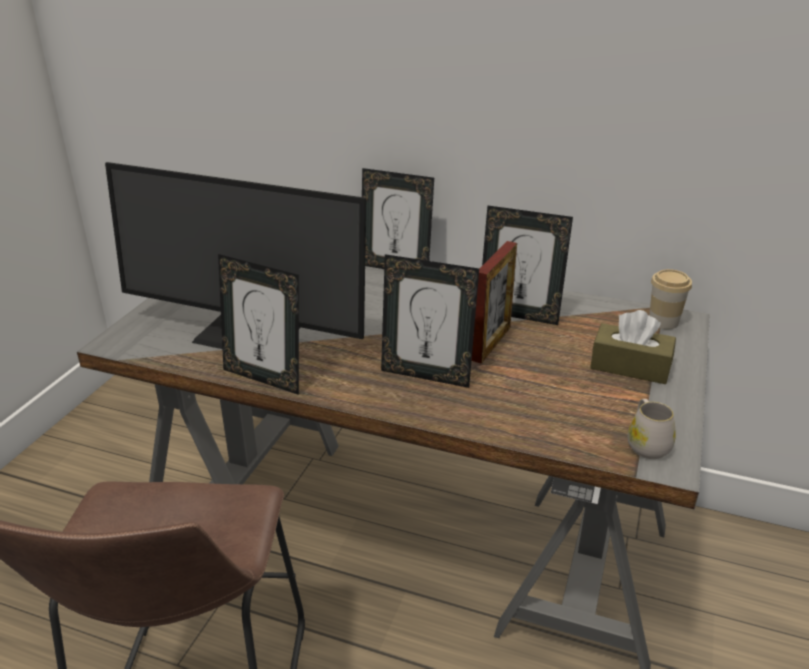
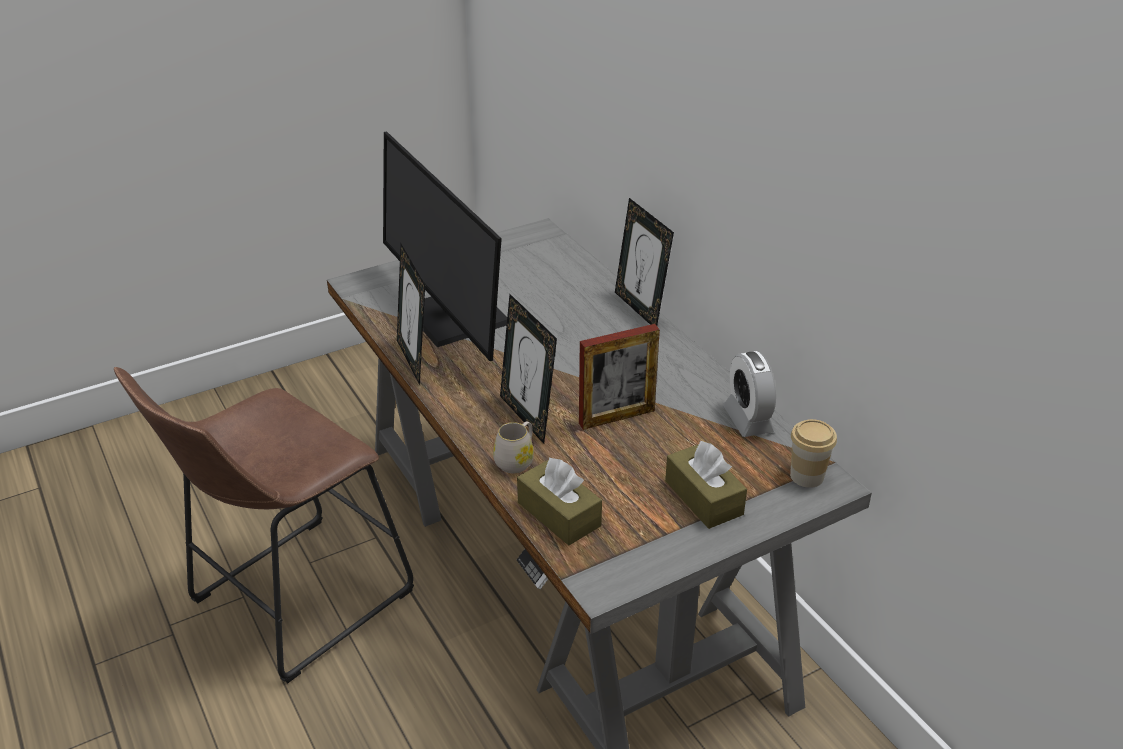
camera: 40 degrees right, 5 degrees up
picture frame [482,205,573,325] -> none
white mug [628,399,676,459] -> white mug moved to [493,421,534,473]
none -> brown tissue box [517,458,602,545]
none -> alarm clock [723,351,776,437]

